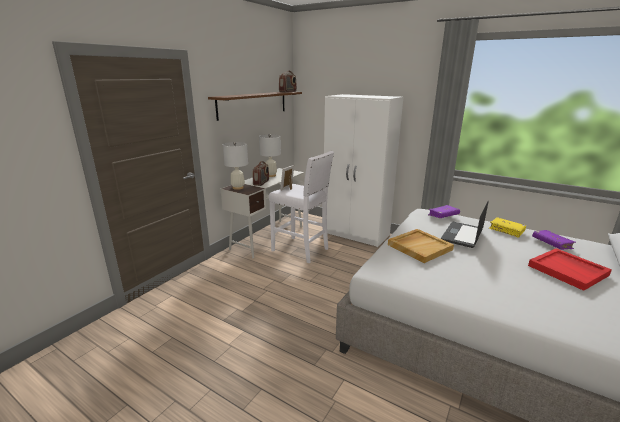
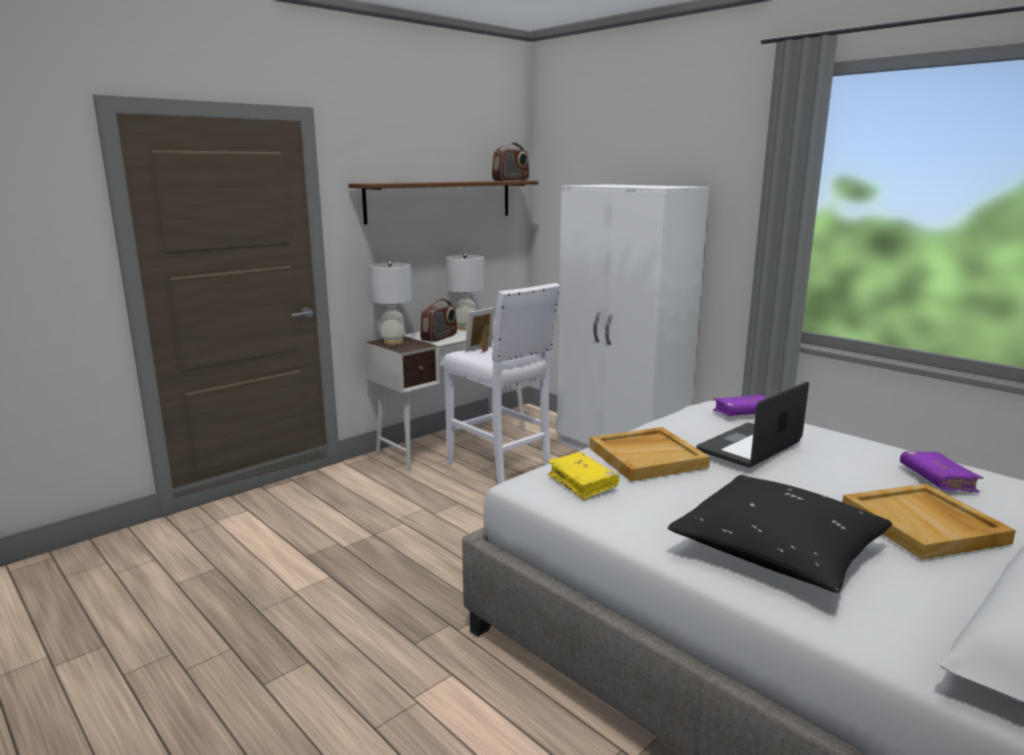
camera: 15 degrees right, 5 degrees down
yellow book [489,217,526,238] -> yellow book moved to [548,452,619,500]
red tray [528,248,612,291] -> beige tray [842,484,1016,560]
none -> black pillow [668,475,892,593]

